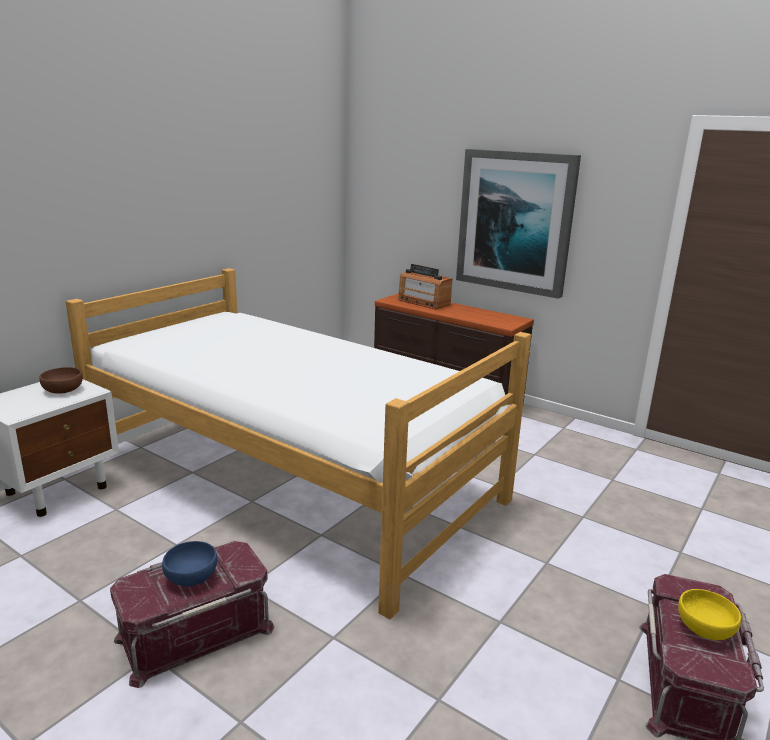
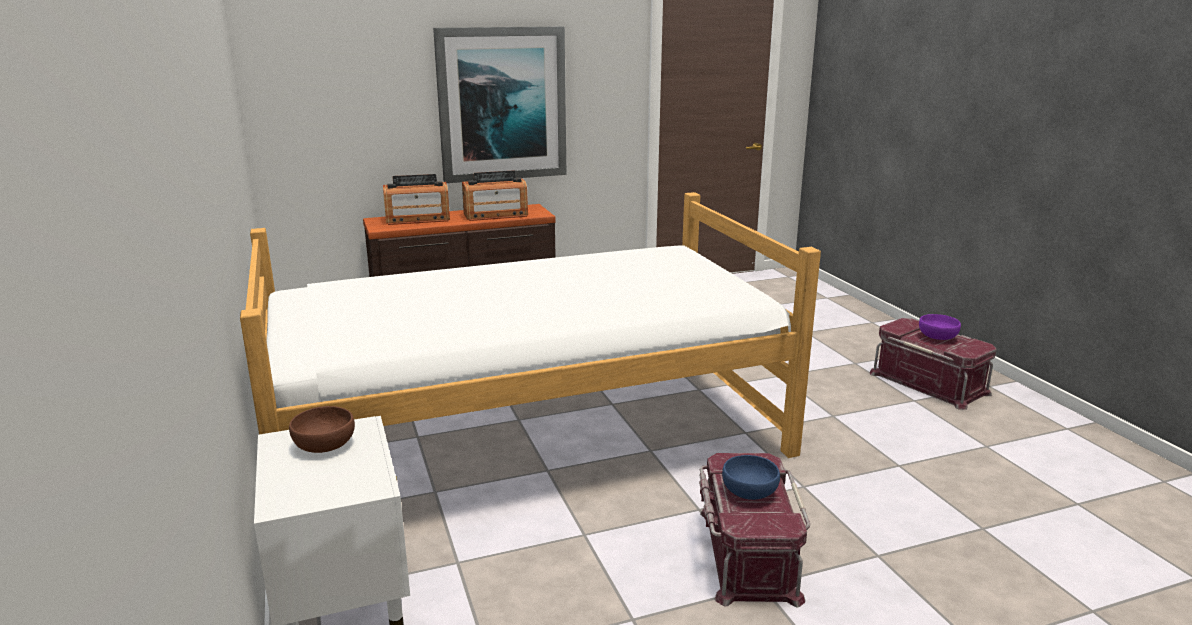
camera: 55 degrees left, 0 degrees up
yellow bowl [678,589,741,640] -> purple bowl [919,314,961,340]
none -> radio [462,170,528,221]

